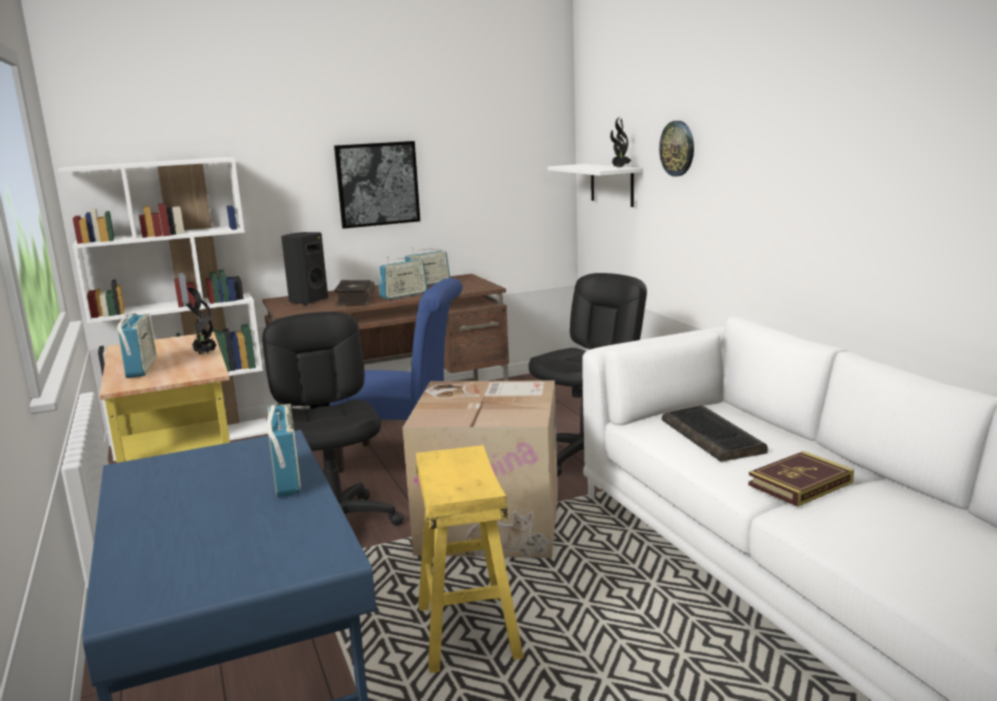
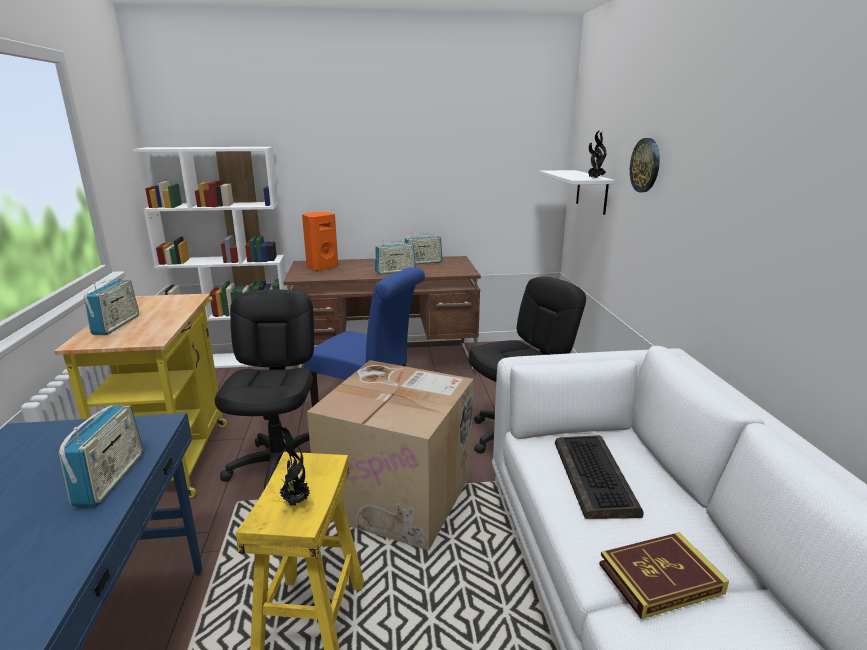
camera: 15 degrees right, 5 degrees up
potted plant [186,287,216,355] -> potted plant moved to [277,426,310,506]
black speaker [281,232,328,305] -> orange speaker [302,212,338,271]
picture [334,141,420,229] -> none
book [334,280,375,306] -> none

